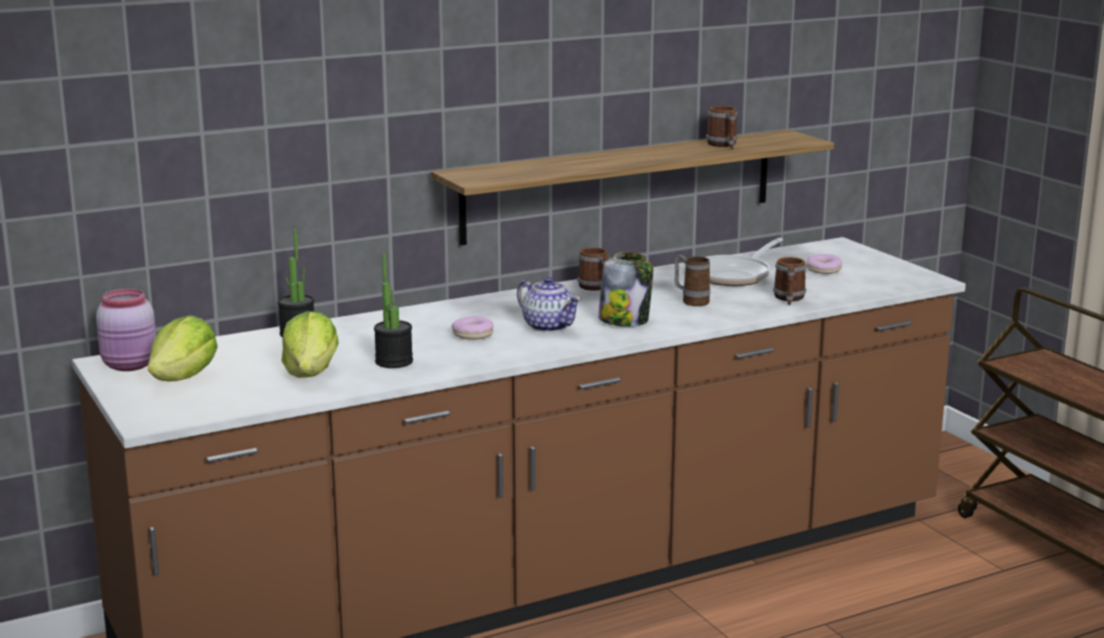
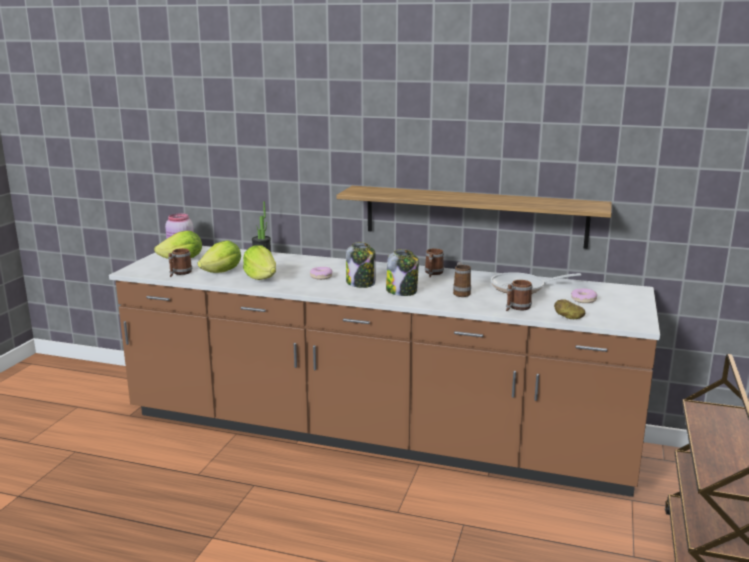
camera: 45 degrees right, 0 degrees up
potted plant [374,252,413,368] -> lettuce [243,245,276,280]
teapot [517,277,581,333] -> jar [346,242,376,288]
mug [706,106,737,149] -> mug moved to [168,248,192,277]
none -> potato [554,299,585,319]

